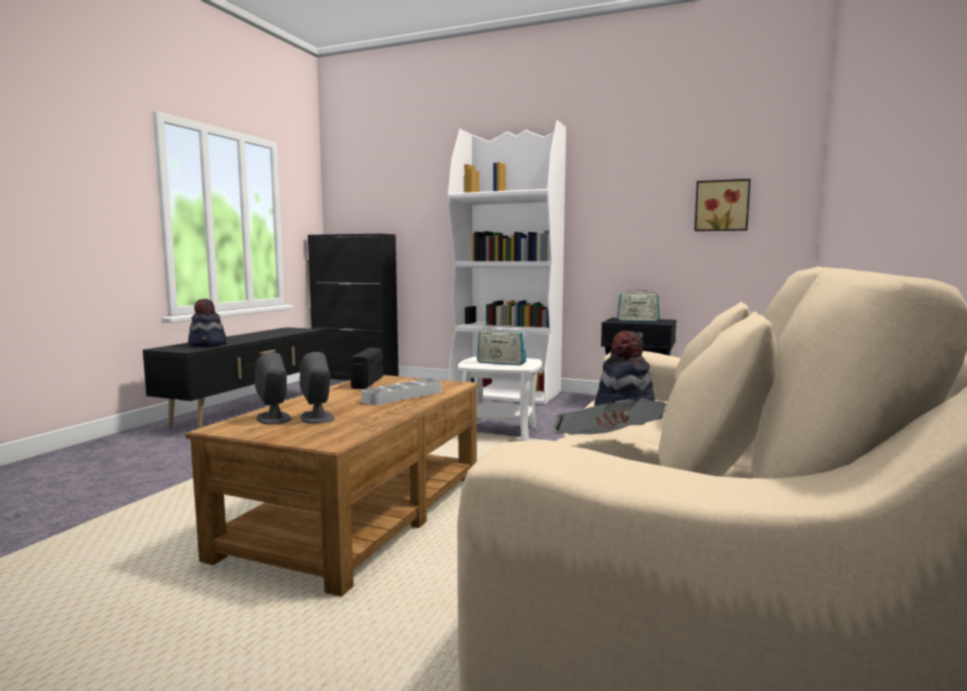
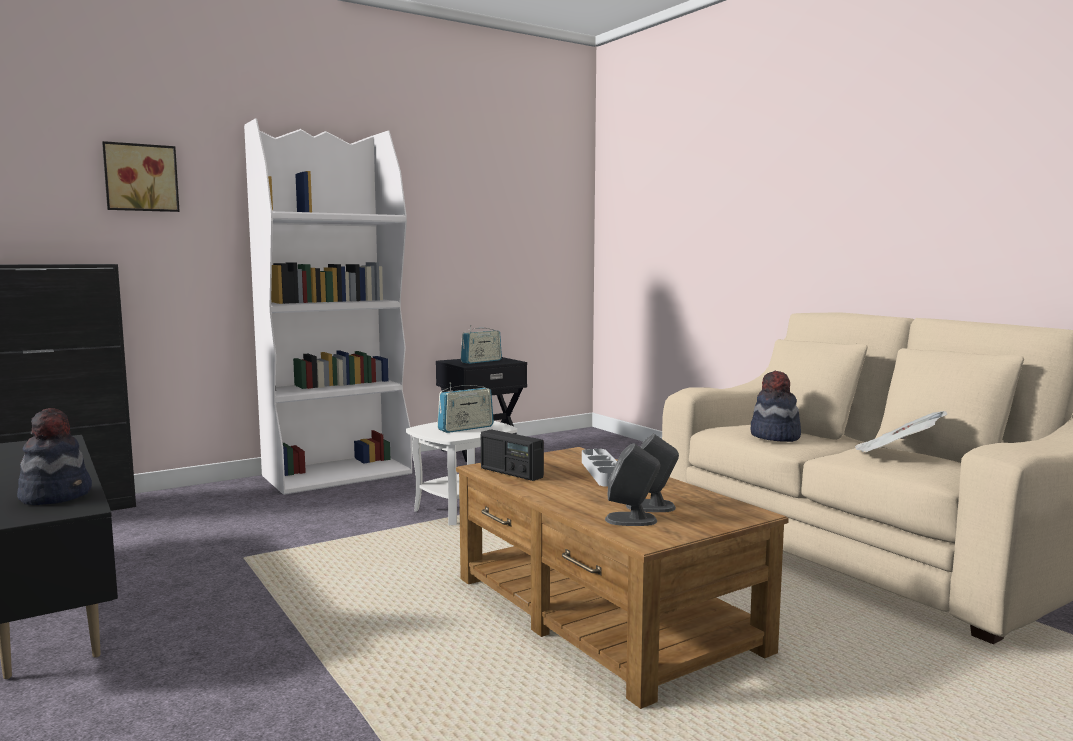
camera: 55 degrees left, 0 degrees up
picture [694,179,751,231] -> picture moved to [102,141,180,212]

